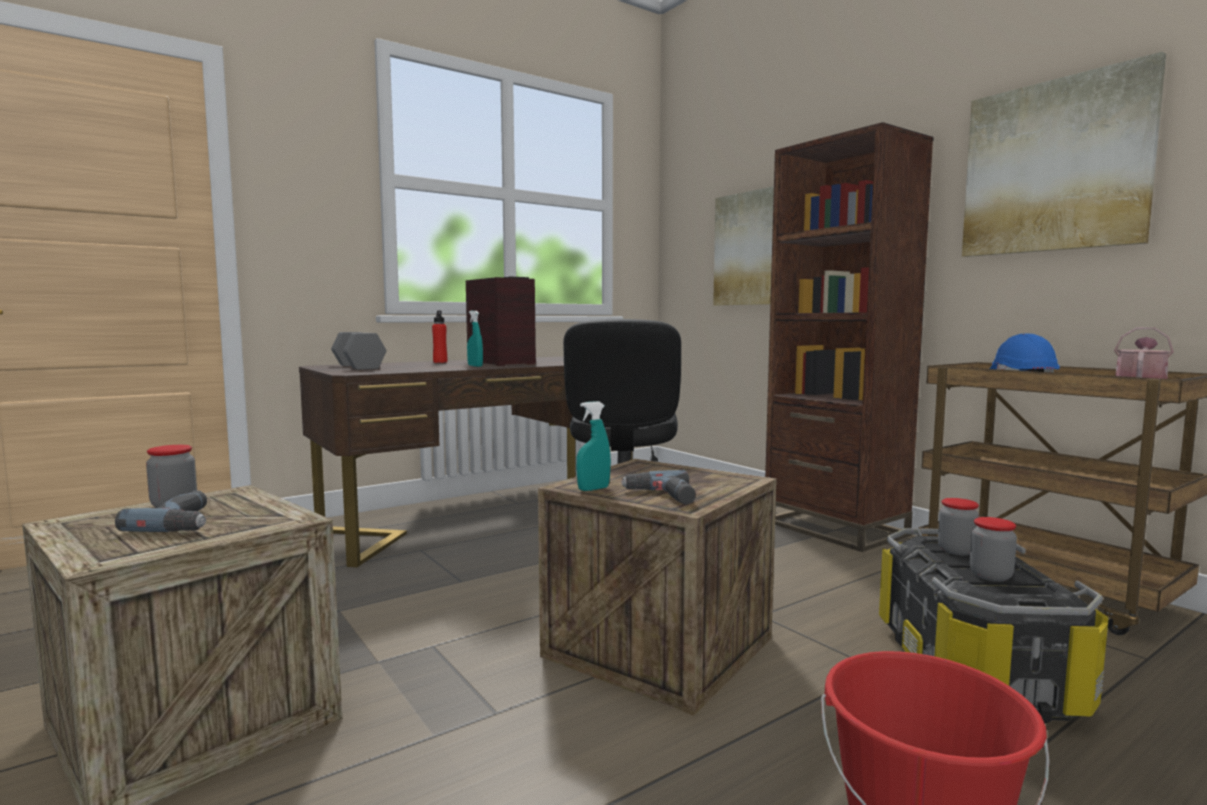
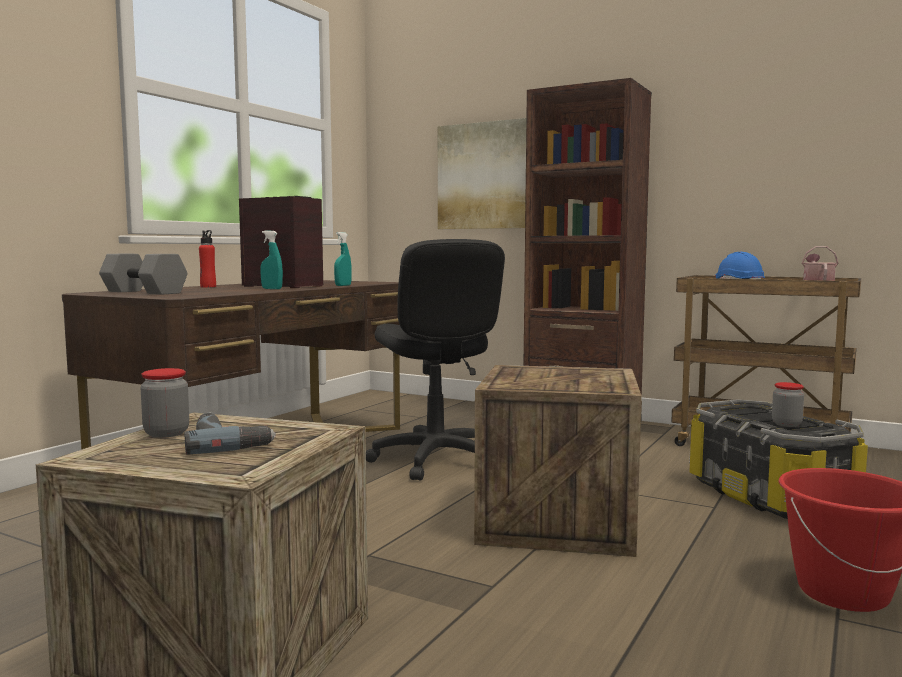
camera: 25 degrees left, 0 degrees up
turquoise spray bottle [576,401,611,491] -> turquoise spray bottle moved to [334,232,352,286]
power drill [621,470,696,504] -> none
jar [938,498,979,556] -> none
picture [962,52,1166,257] -> none

